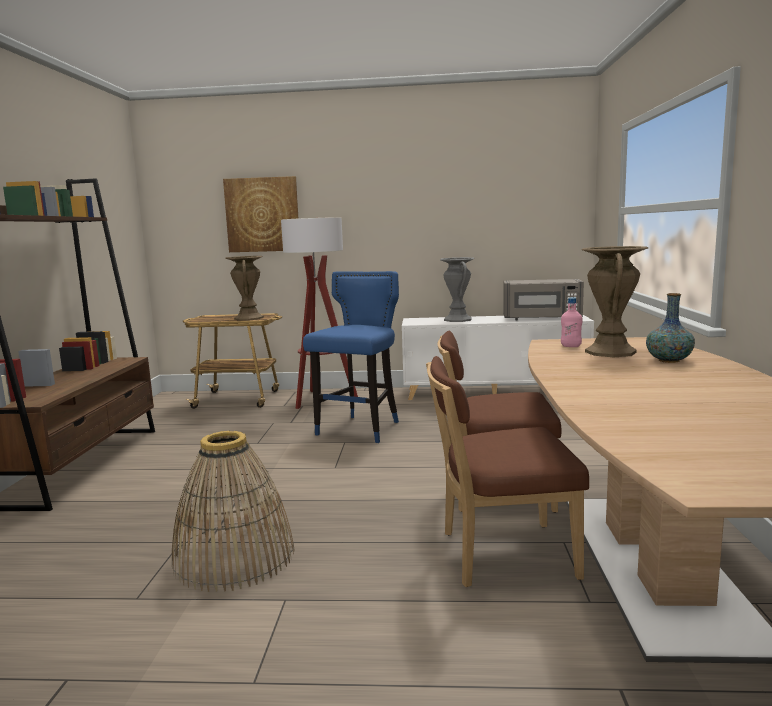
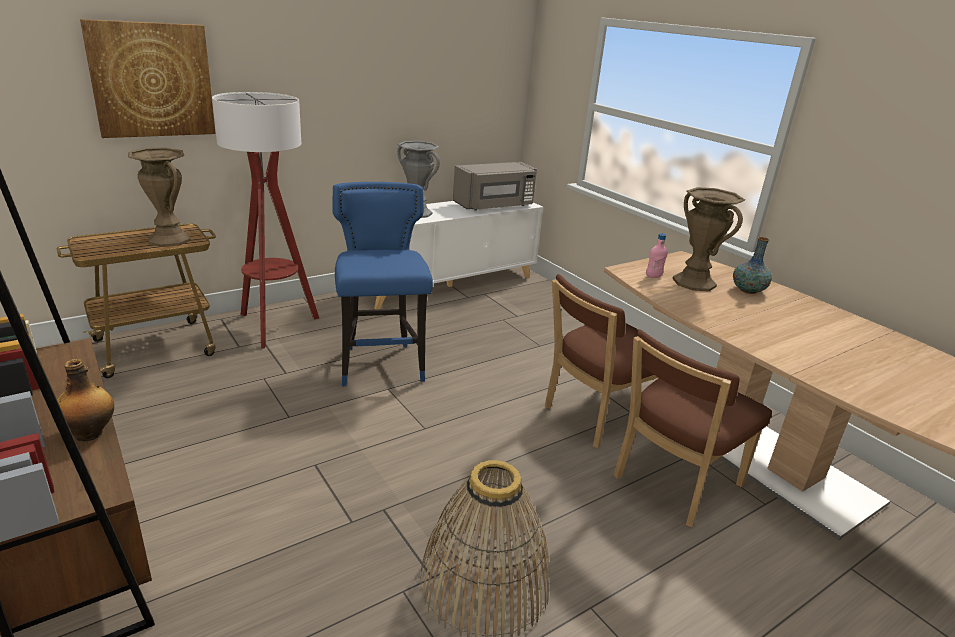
camera: 40 degrees left, 15 degrees up
none -> bottle [54,359,114,442]

